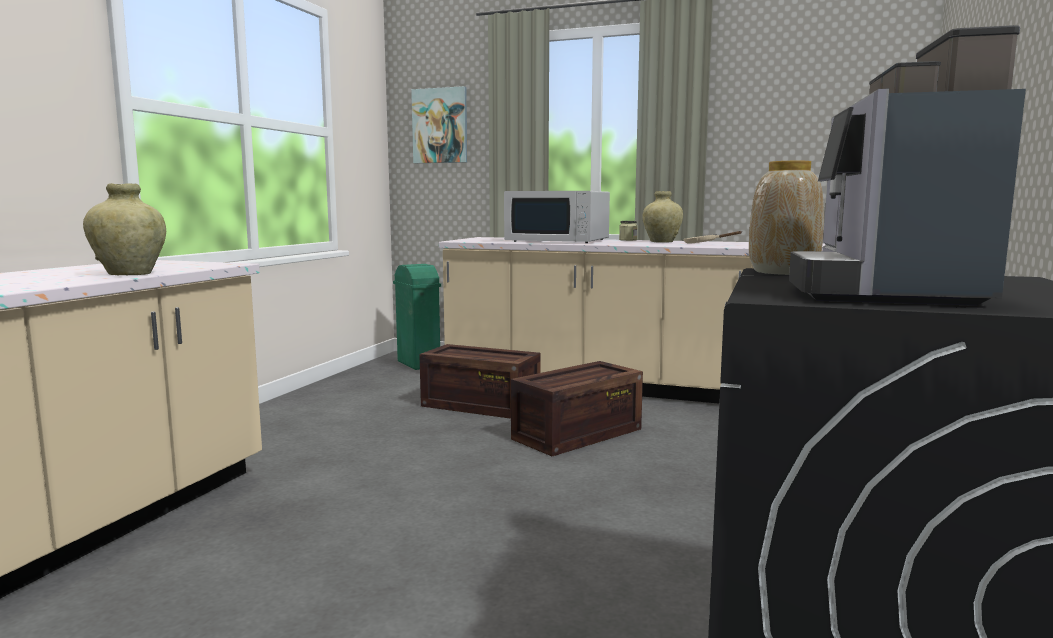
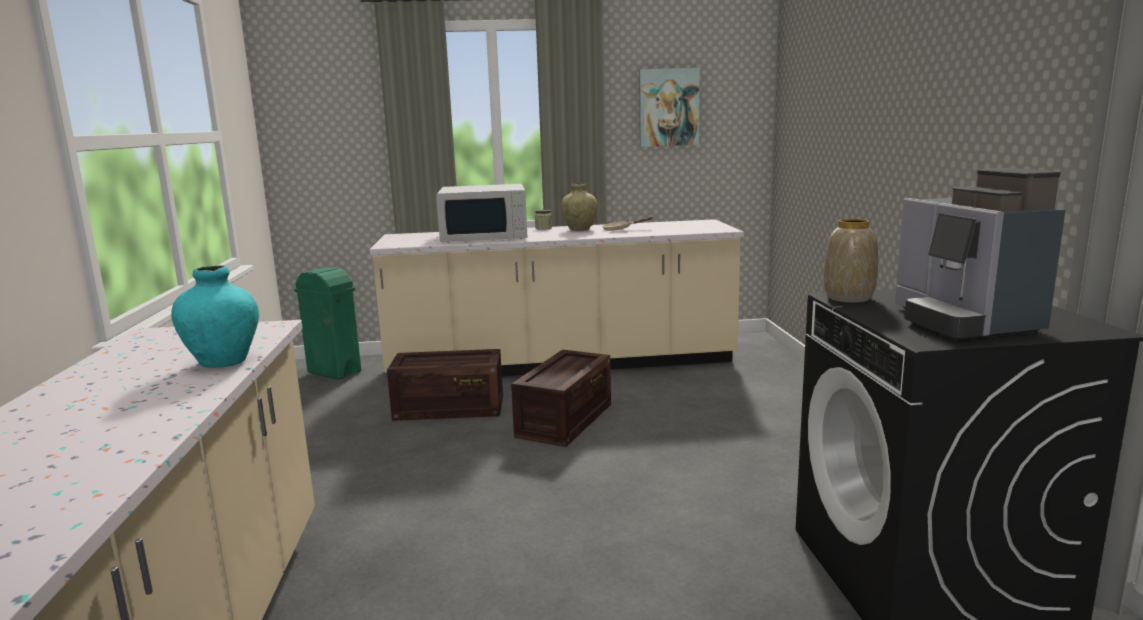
camera: 25 degrees left, 5 degrees up
beige vase [83,183,166,275] -> turquoise vase [171,265,259,368]
picture [411,86,467,163] -> picture moved to [639,68,700,147]

